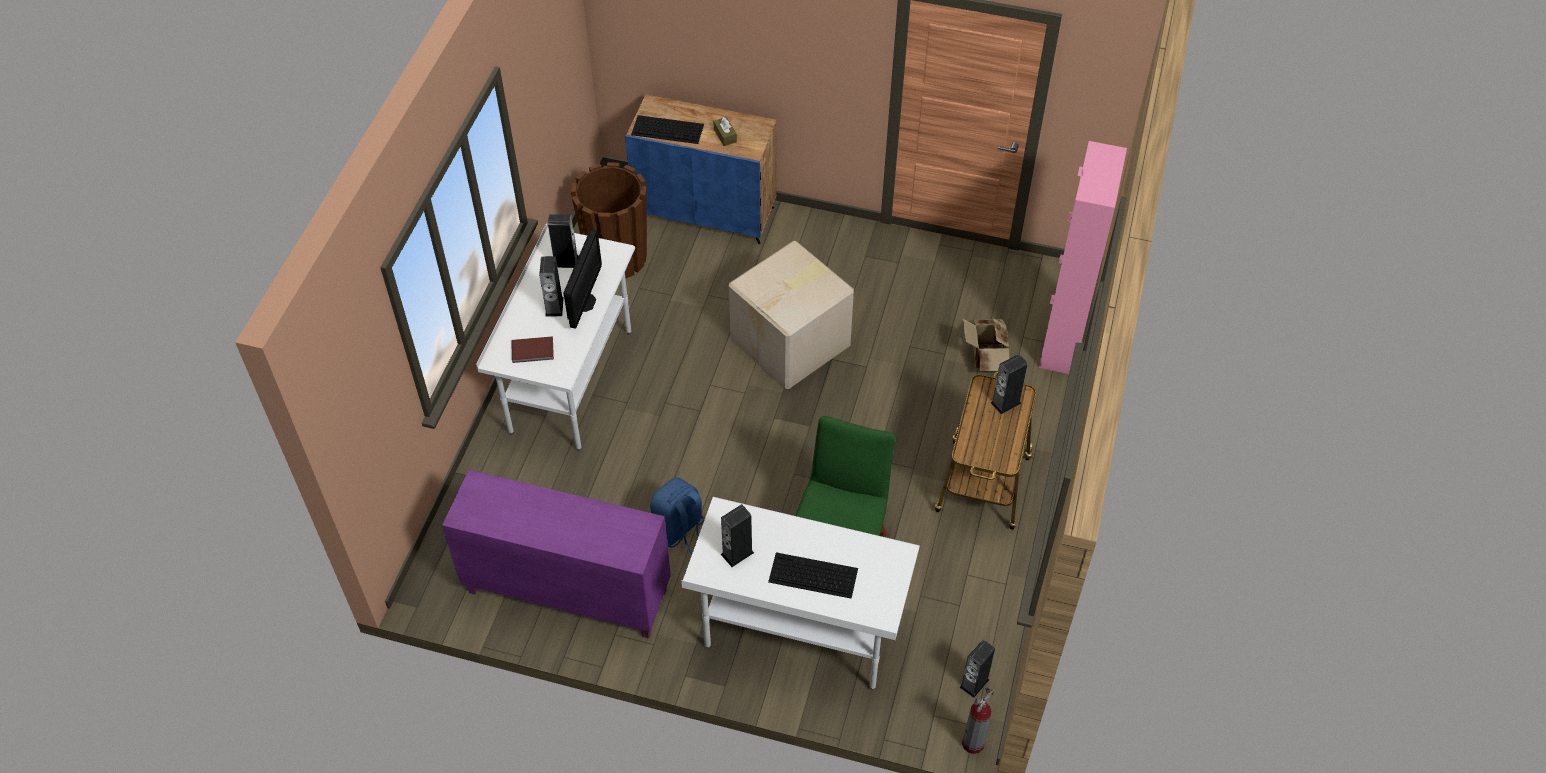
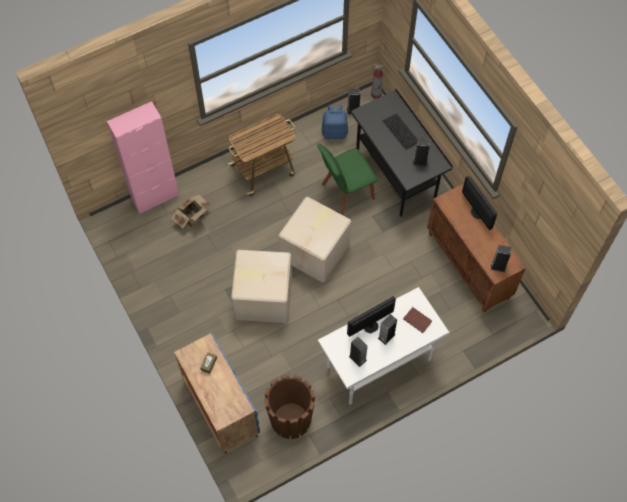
camera: 135 degrees left, 10 degrees up
purple cabinet [442,470,671,639] -> brown cabinet [427,183,526,312]
keyboard [631,115,704,144] -> none
blue backpack [650,477,704,554] -> blue backpack moved to [322,105,348,139]
white desk [681,497,920,690] -> black desk [350,88,453,217]
speaker [991,354,1028,414] -> speaker moved to [491,245,512,272]
none -> cardboard box [279,197,351,283]
none -> monitor [462,176,497,230]

